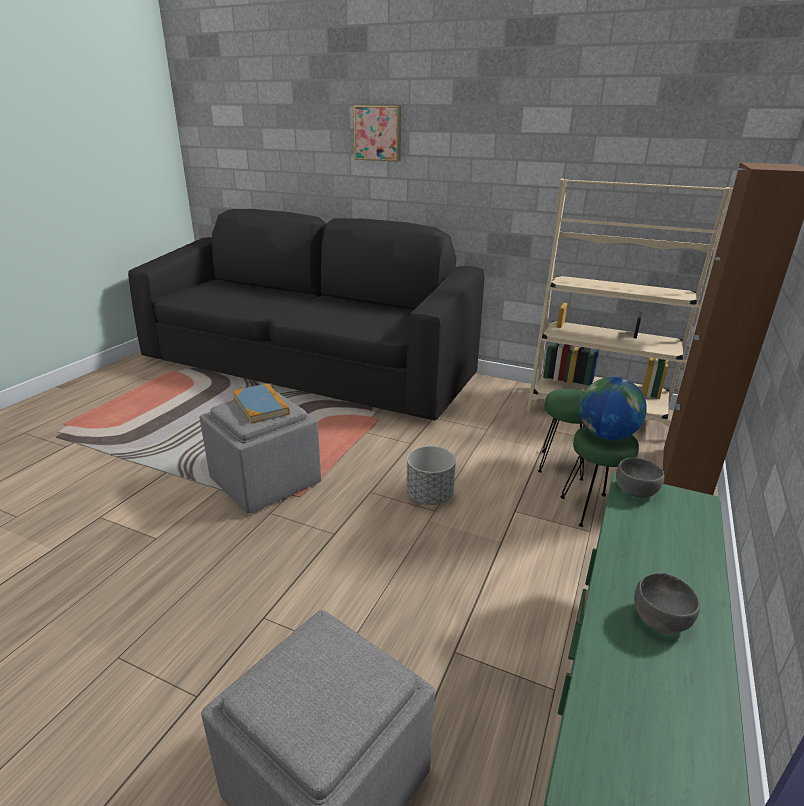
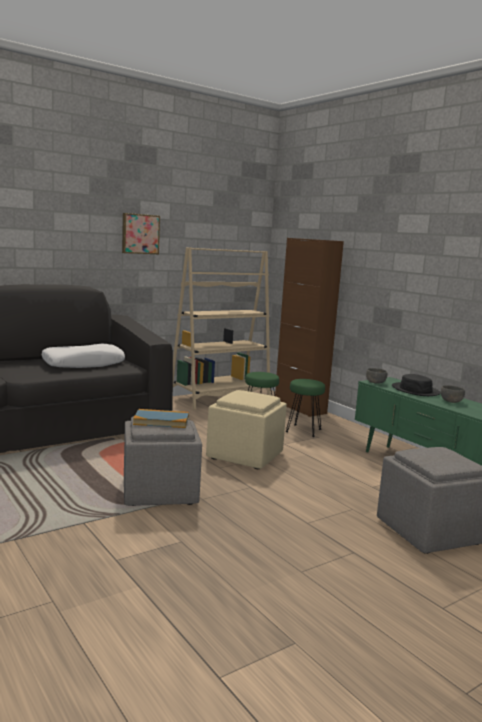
camera: 60 degrees left, 15 degrees down
picture [353,105,401,162] -> picture moved to [122,213,160,254]
grey planter [406,446,456,505] -> beige ottoman [206,390,287,469]
globe [579,377,647,440] -> none
none -> white pillow [42,344,125,368]
none -> black hat [392,374,441,396]

